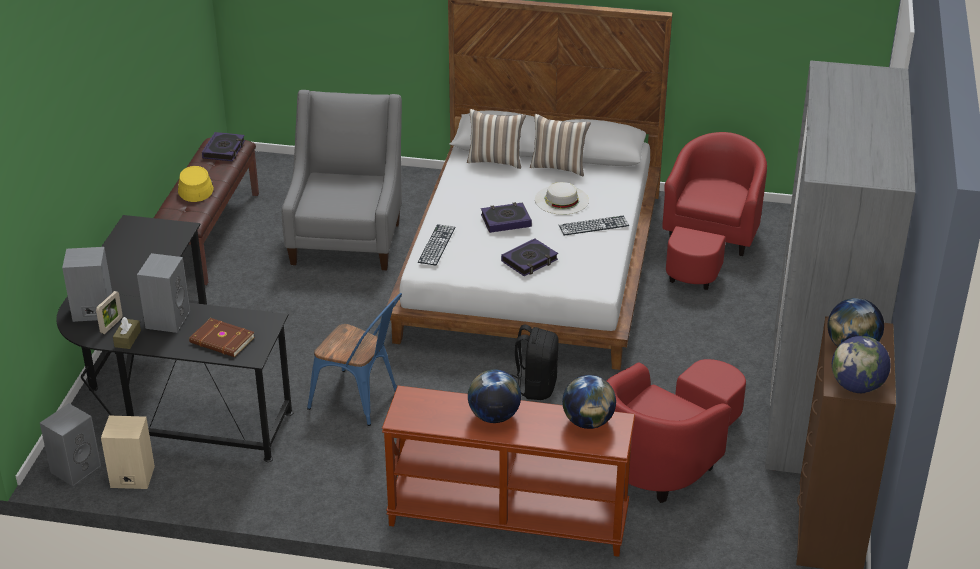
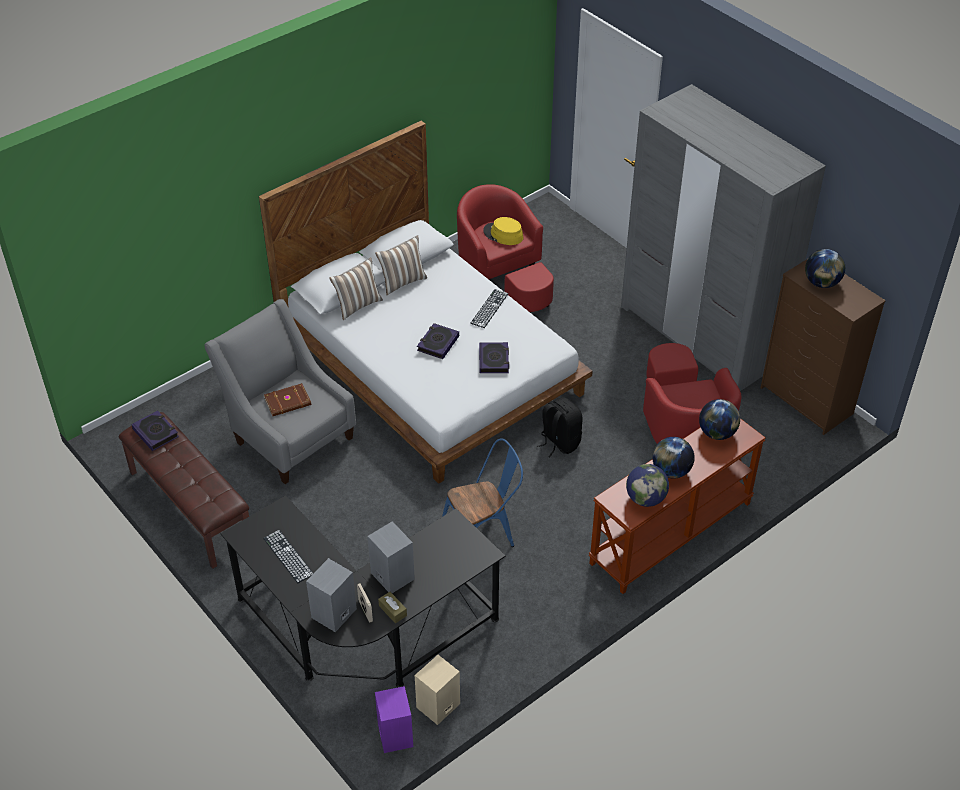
camera: 50 degrees left, 10 degrees up
grey speaker [40,403,101,486] -> purple speaker [375,686,413,753]
yellow hat [178,166,214,202] -> yellow hat moved to [483,217,524,245]
brown book [189,318,255,357] -> brown book moved to [264,383,311,416]
keyboard [418,224,455,265] -> keyboard moved to [263,530,314,583]
white hat [535,182,589,215] -> none
globe [832,336,891,393] -> globe moved to [626,464,669,507]

